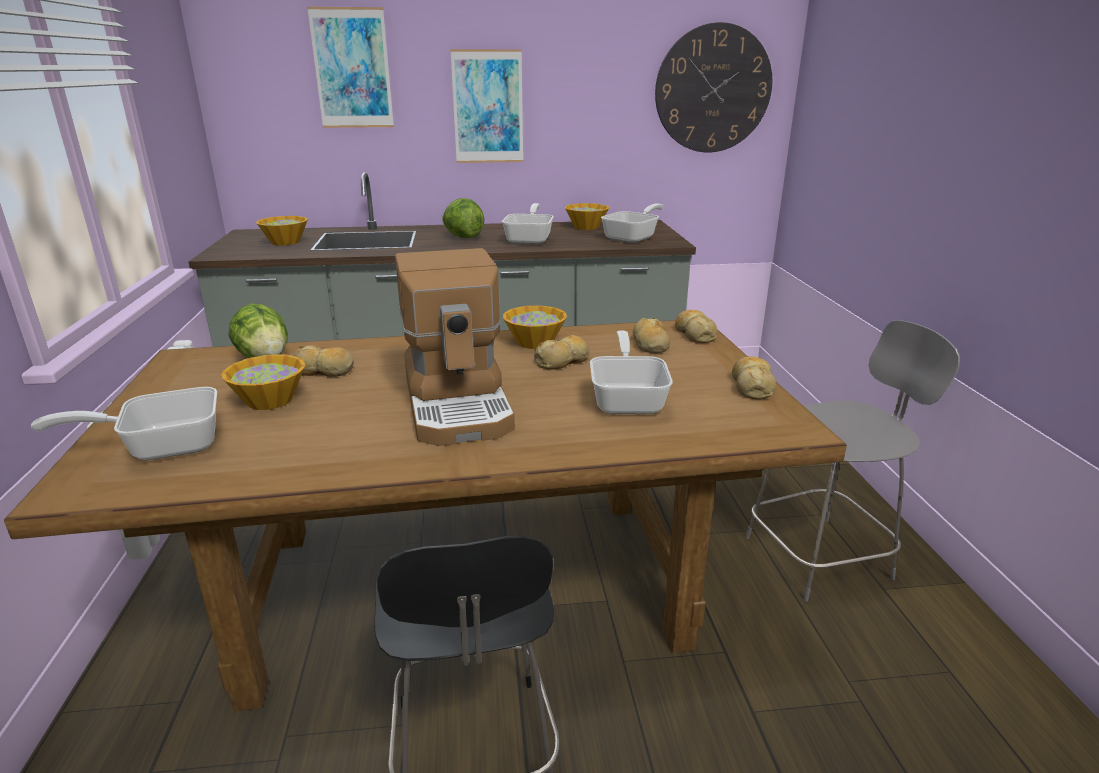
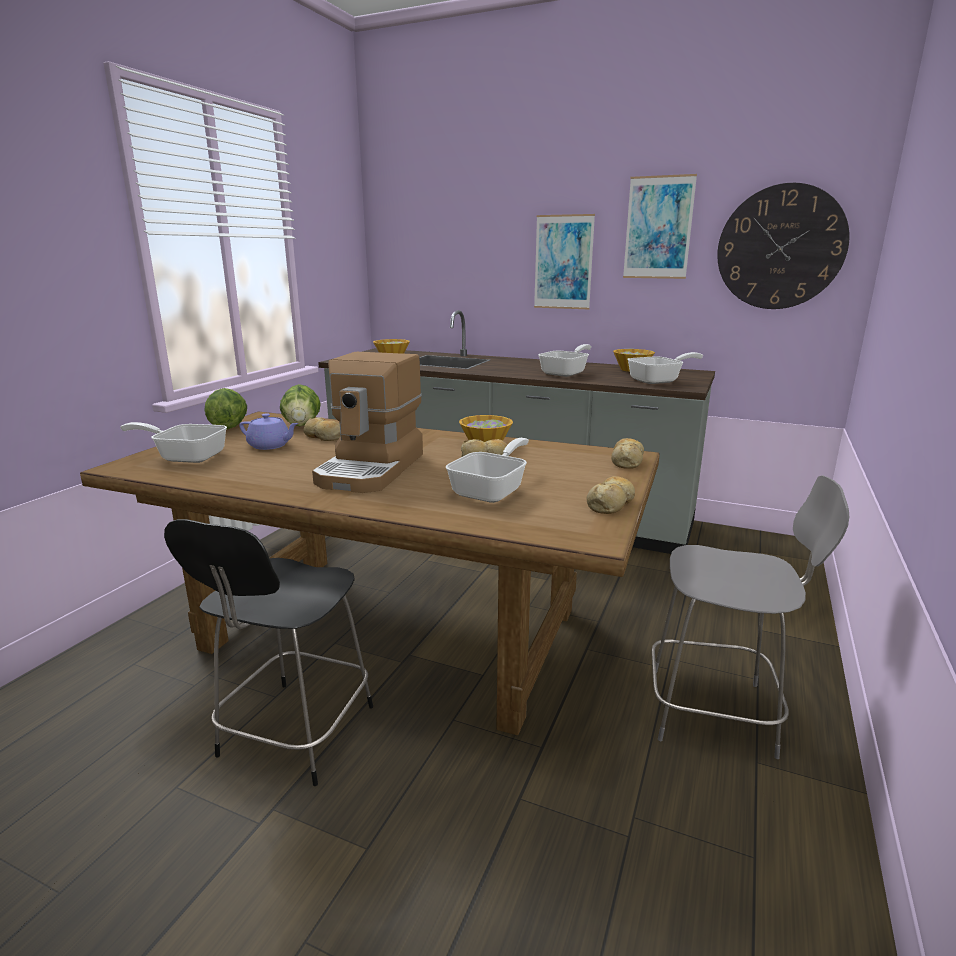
camera: 30 degrees right, 5 degrees down
bowl [222,354,305,410] -> purple teapot [239,413,299,450]
picture [307,7,394,128] -> picture moved to [623,174,697,279]
lettuce [442,198,484,238] -> lettuce moved to [204,388,247,429]
bread [633,317,670,353] -> none

